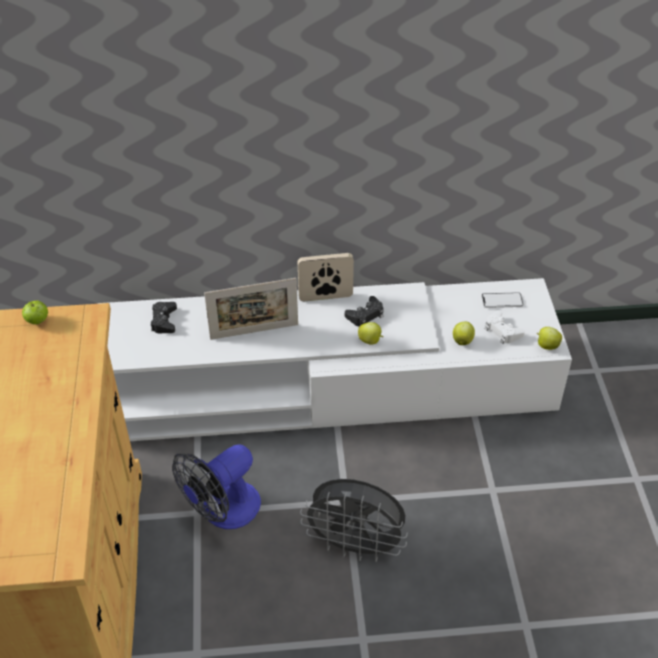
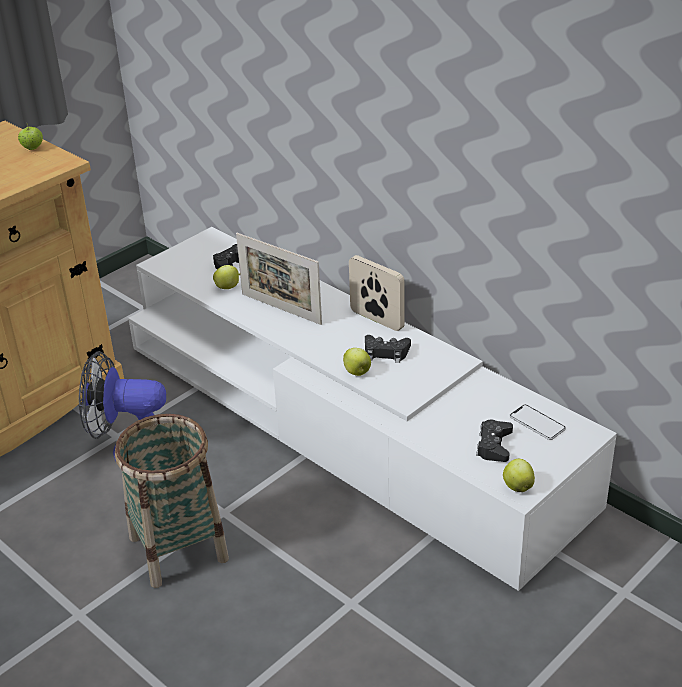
camera: 50 degrees right, 10 degrees down
grey fan [300,479,408,562] -> basket [115,414,229,588]
apple [453,322,475,345] -> apple moved to [213,265,240,289]
white game controller [485,310,525,344] -> black game controller [476,419,513,462]

